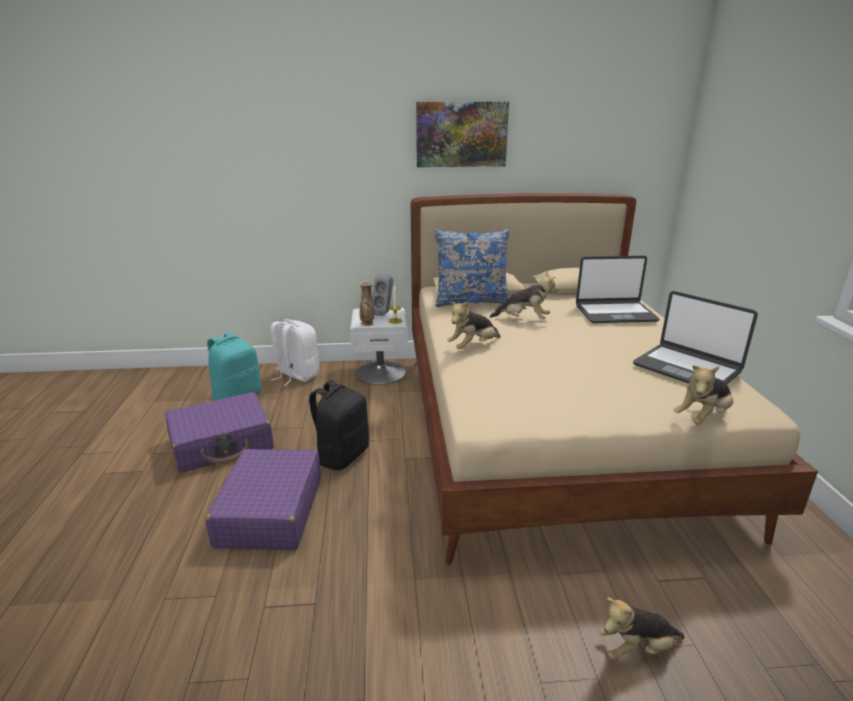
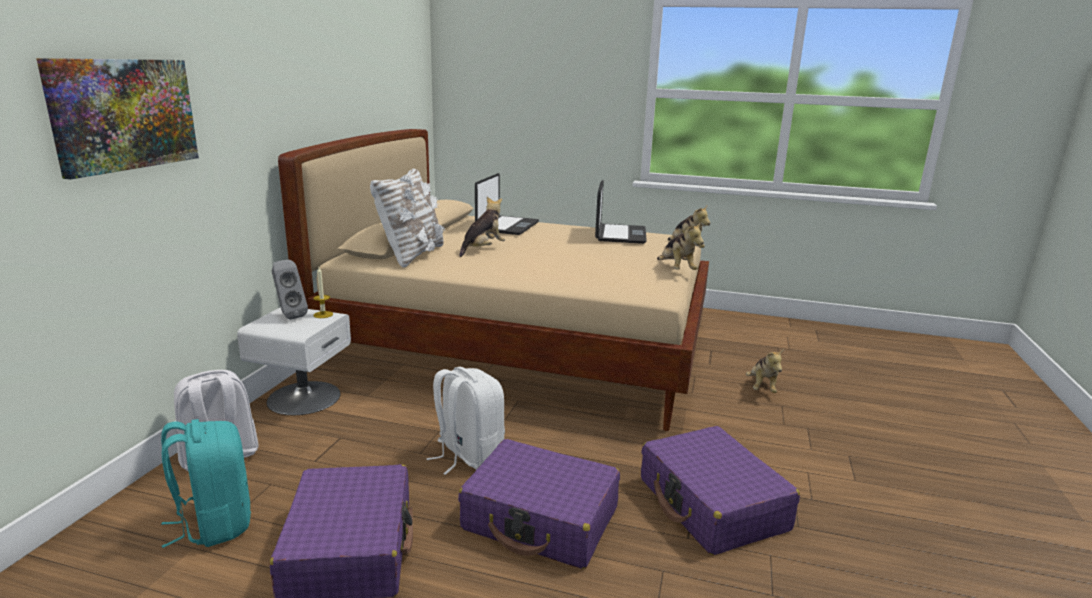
camera: 70 degrees left, 5 degrees down
black backpack [309,380,369,470] -> white backpack [426,367,505,475]
vase [359,281,374,326] -> none
picture [416,102,509,167] -> picture moved to [36,58,199,179]
blue pillow [434,229,509,307] -> white pillow [370,169,446,268]
plush toy [447,301,501,349] -> plush toy moved to [657,221,704,270]
laptop [633,291,758,384] -> laptop turned 60 degrees counterclockwise [595,180,647,244]
none -> purple suitcase [641,426,800,555]

